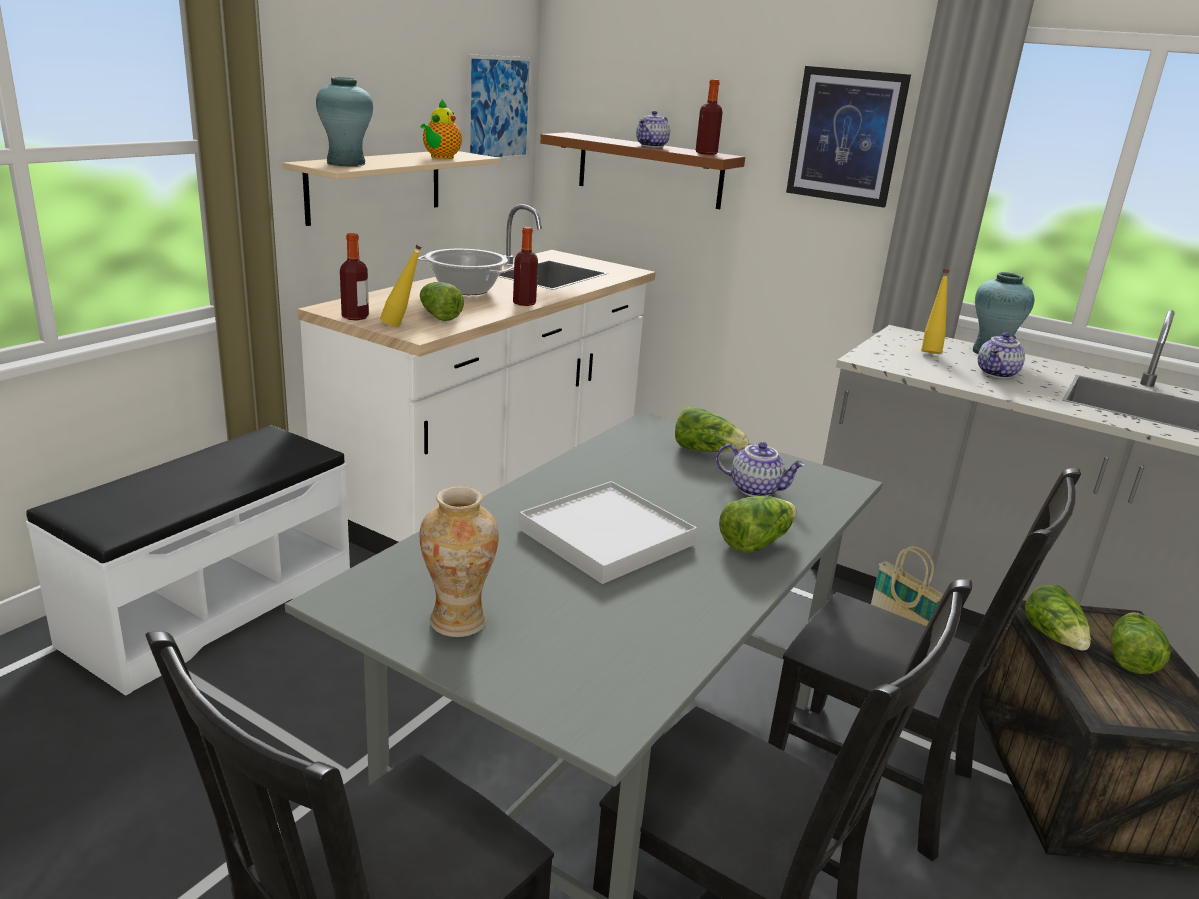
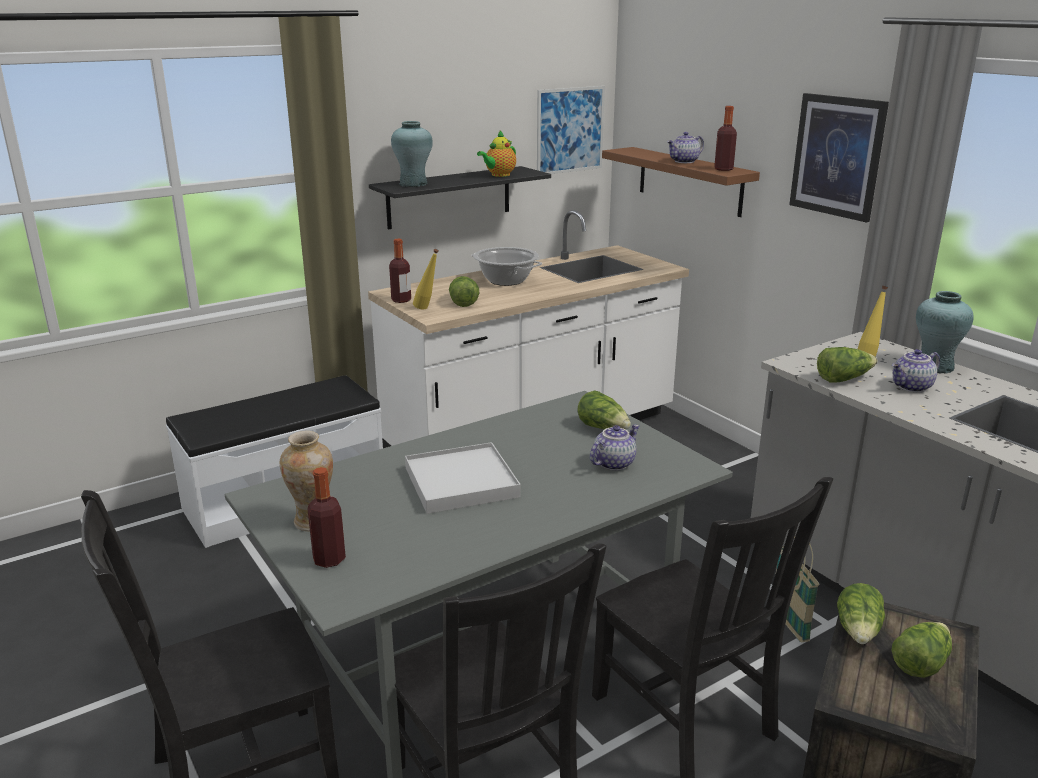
camera: 25 degrees right, 0 degrees up
beige shelf [283,151,501,226] -> black shelf [369,166,551,229]
bottle [513,227,538,306] -> bottle moved to [307,467,346,568]
teapot [716,442,805,497] -> teapot turned 90 degrees counterclockwise [590,424,639,470]
lettuce [719,496,796,553] -> lettuce moved to [817,347,878,383]

